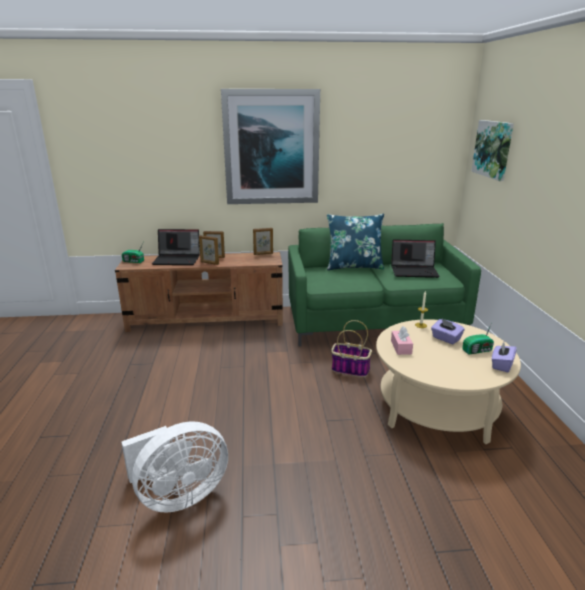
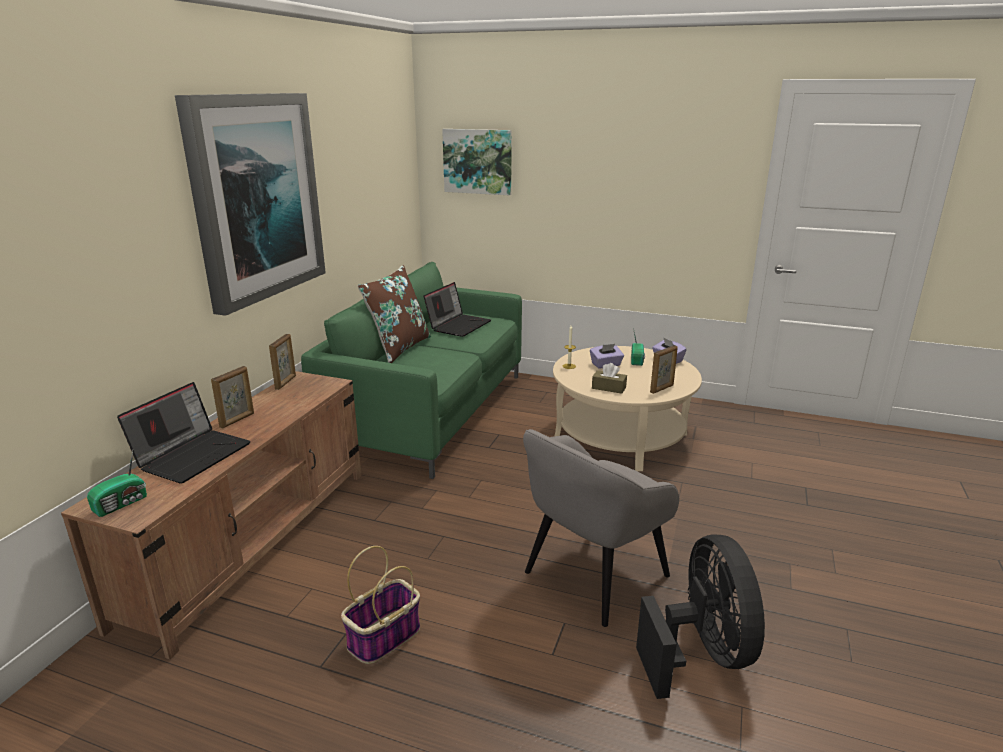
camera: 65 degrees left, 0 degrees up
white fan [121,421,228,513] -> black fan [636,534,765,699]
picture frame [199,235,219,265] -> picture frame moved to [650,345,678,394]
blue pillow [327,214,384,270] -> brown pillow [358,265,431,363]
basket [331,320,372,377] -> basket moved to [341,546,420,664]
pink tissue box [391,326,413,355] -> brown tissue box [592,363,627,394]
none -> grey armchair [523,429,679,627]

